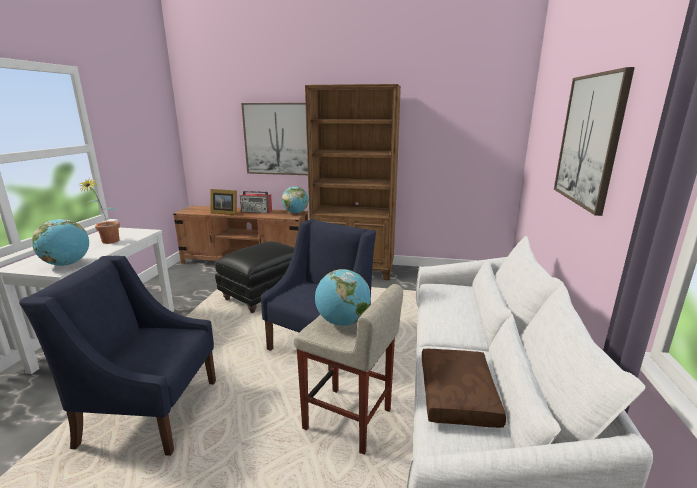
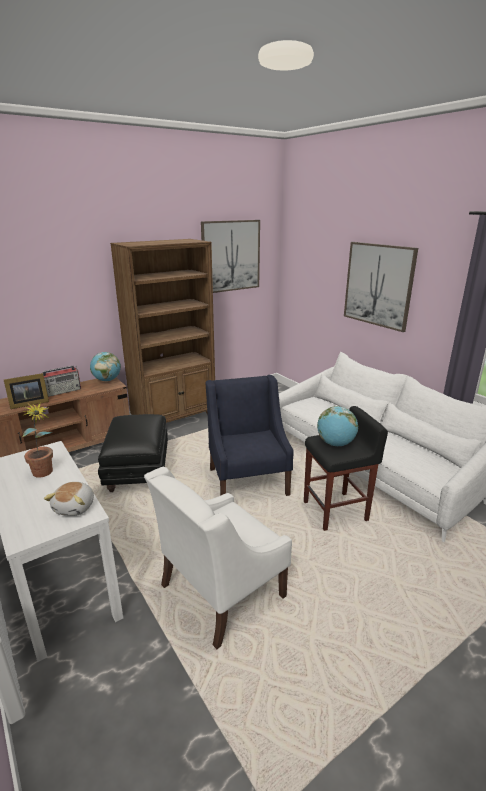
camera: 45 degrees left, 5 degrees up
blue armchair [19,256,216,456] -> white armchair [144,466,292,649]
globe [32,219,89,266] -> plush toy [44,482,94,516]
picture [241,103,308,175] -> picture moved to [201,220,260,293]
beige stool [294,284,403,455] -> black stool [304,406,388,531]
brown pillow [422,349,506,428] -> none

